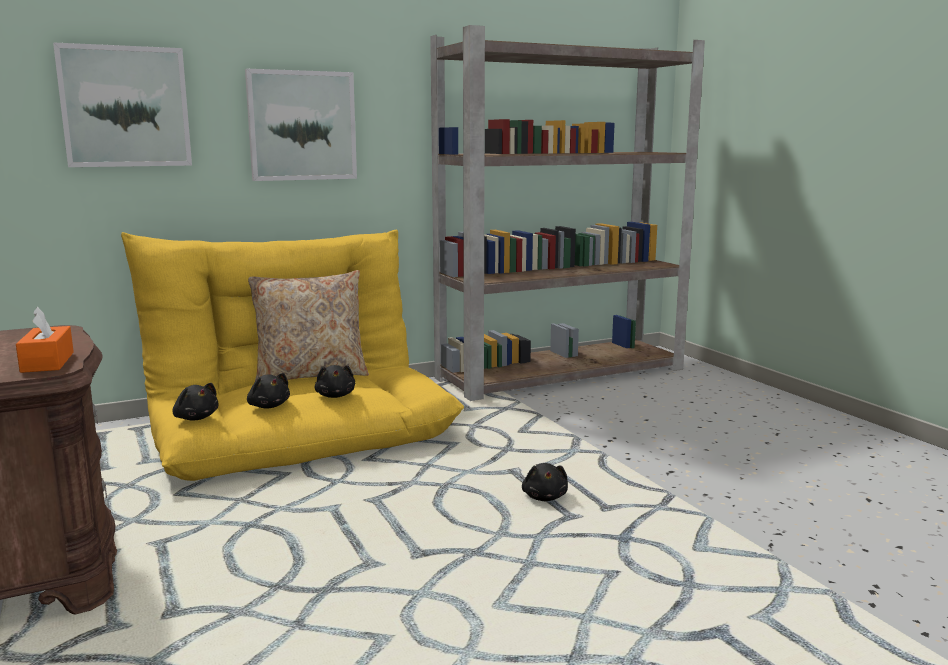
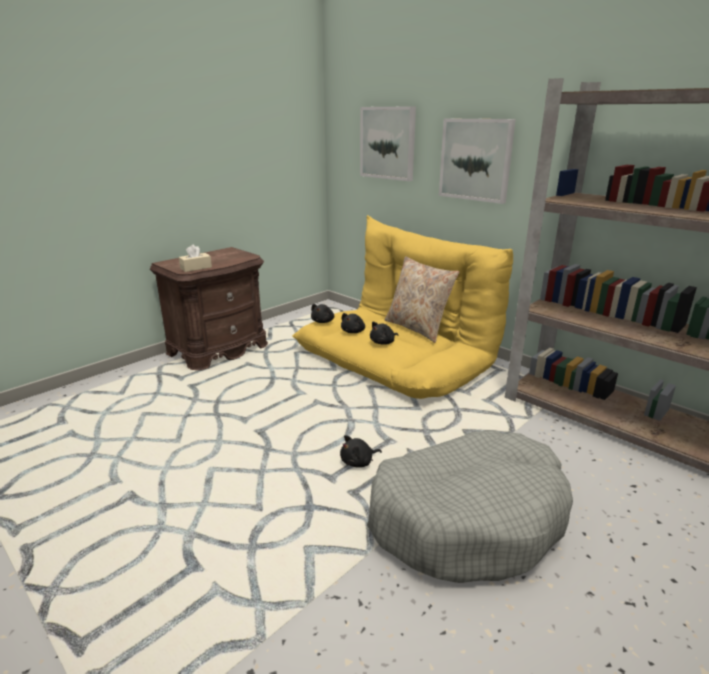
camera: 70 degrees right, 10 degrees up
orange tissue box [16,307,74,373] -> beige tissue box [179,244,212,272]
none -> grey dog bed [367,430,573,583]

